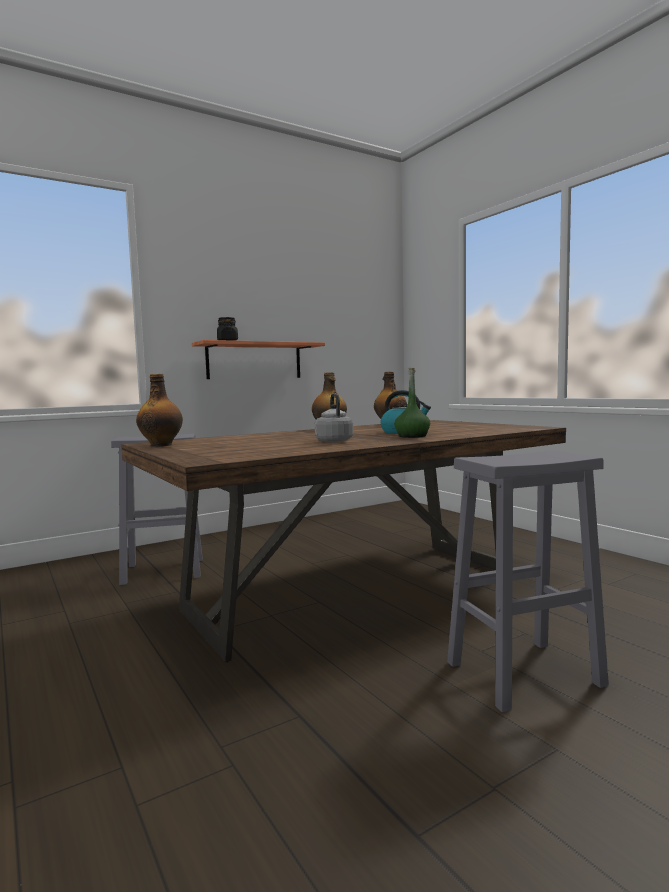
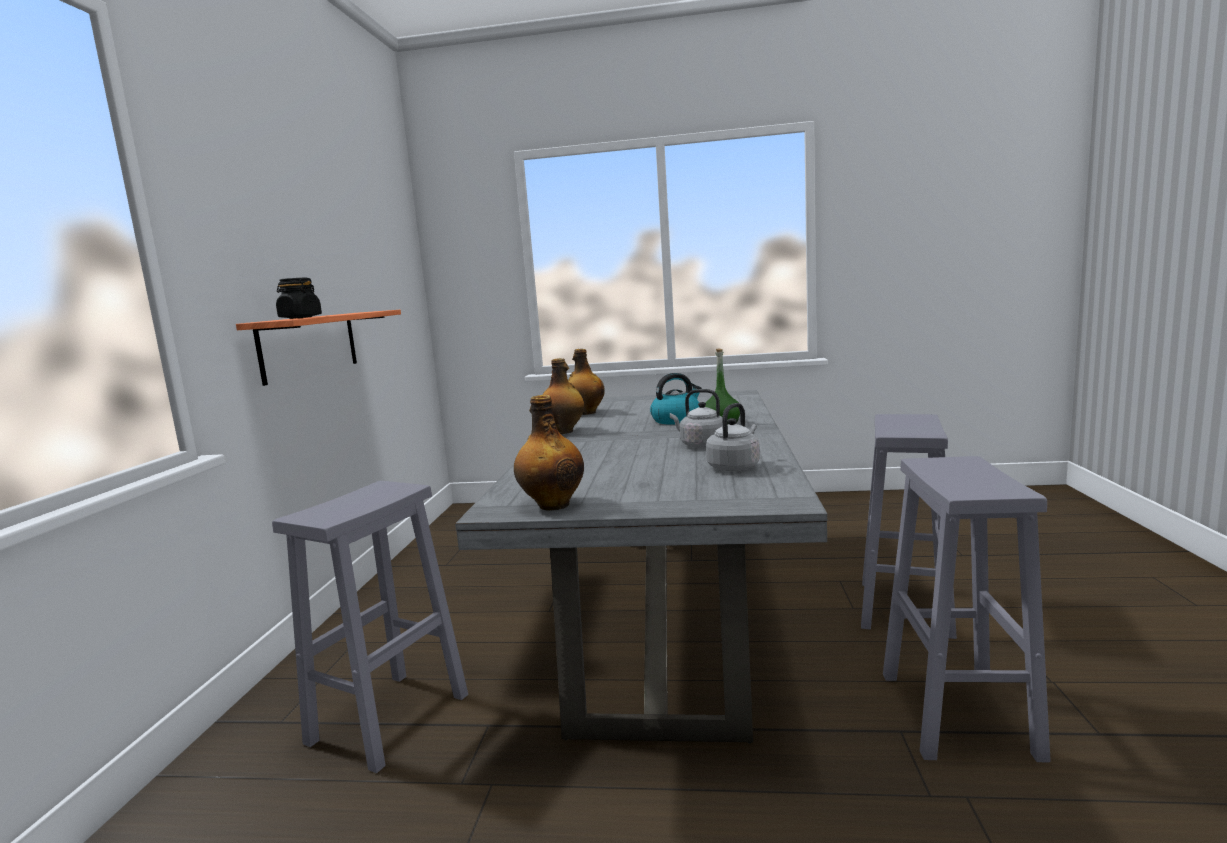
camera: 50 degrees left, 5 degrees up
brown dining table [121,420,566,663] -> grey dining table [455,390,827,743]
none -> grey kettle [706,403,760,471]
none -> grey stool [883,456,1051,762]

